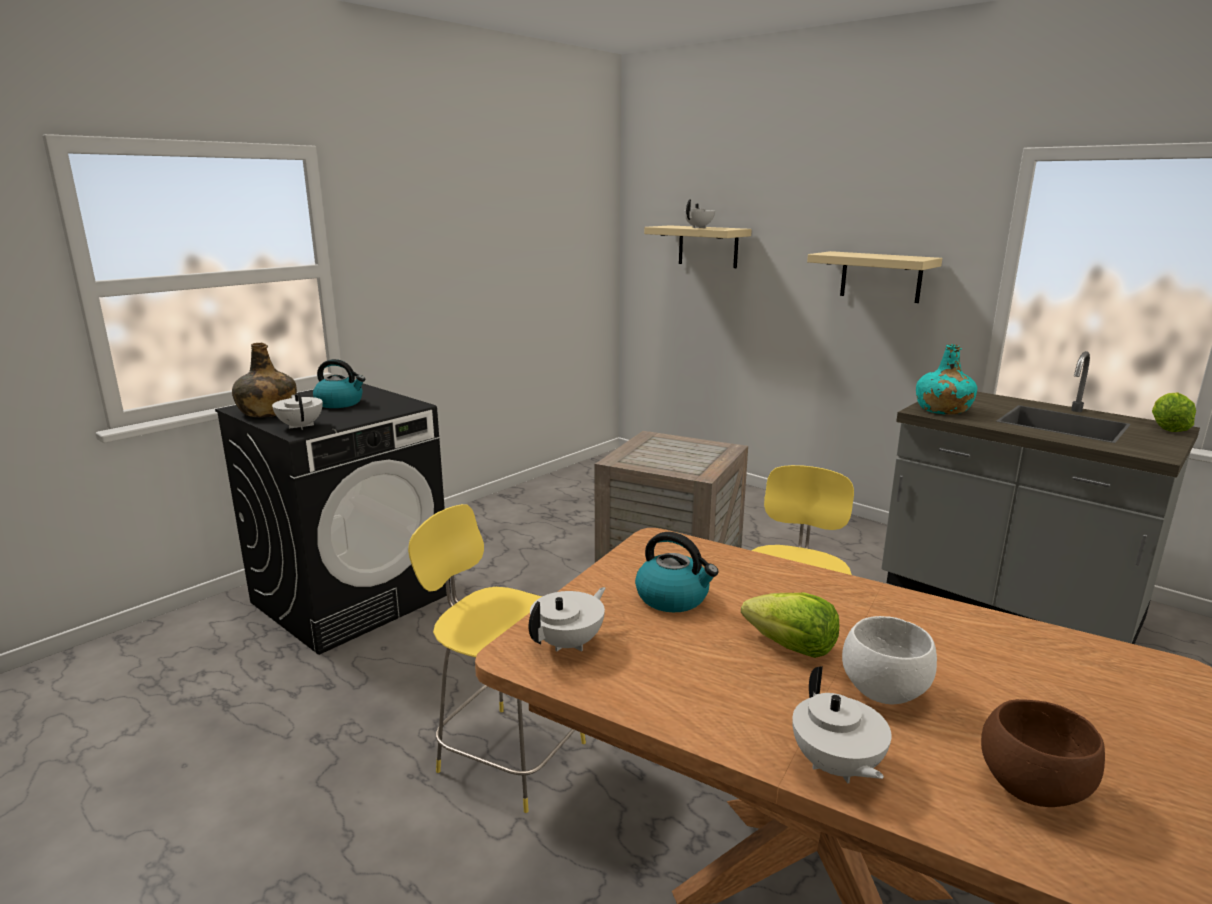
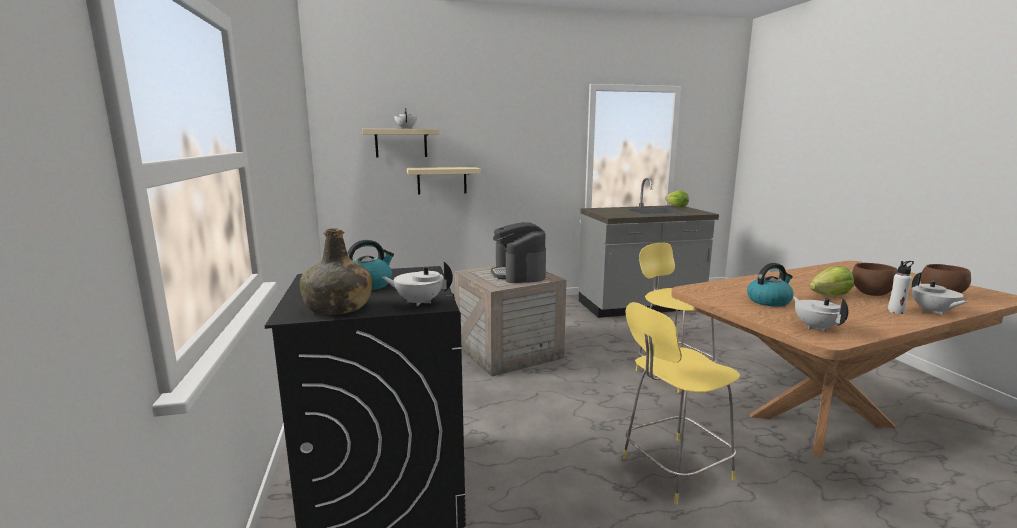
camera: 55 degrees left, 5 degrees down
white teapot [792,666,892,784] -> white teapot turned 60 degrees clockwise [912,272,969,315]
beige shelf [807,251,942,303] -> beige shelf moved to [407,167,481,195]
white bowl [842,616,937,704] -> brown bowl [852,263,898,296]
turquoise bottle [916,344,977,415] -> none
none -> coffee machine [491,222,546,283]
none -> white bottle [888,261,914,314]

